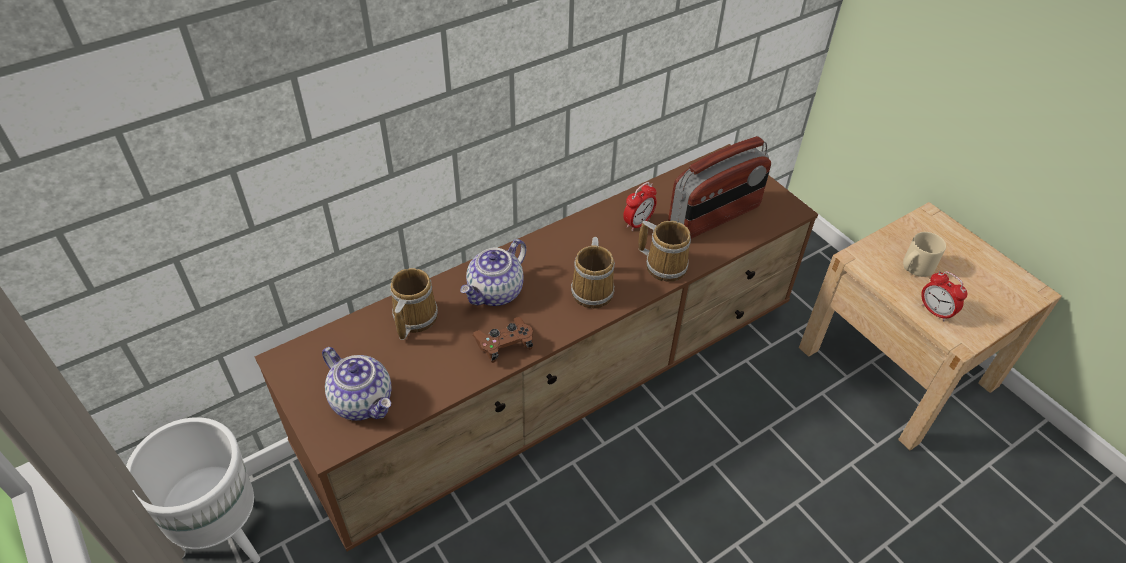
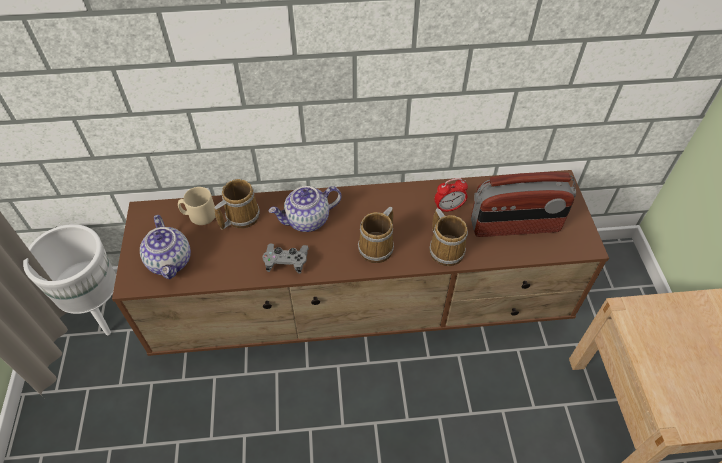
camera: 30 degrees right, 5 degrees up
brown game controller [472,317,533,363] -> grey game controller [262,244,309,274]
beige mug [903,232,946,277] -> beige mug moved to [178,187,216,225]
alarm clock [921,271,967,321] -> none

